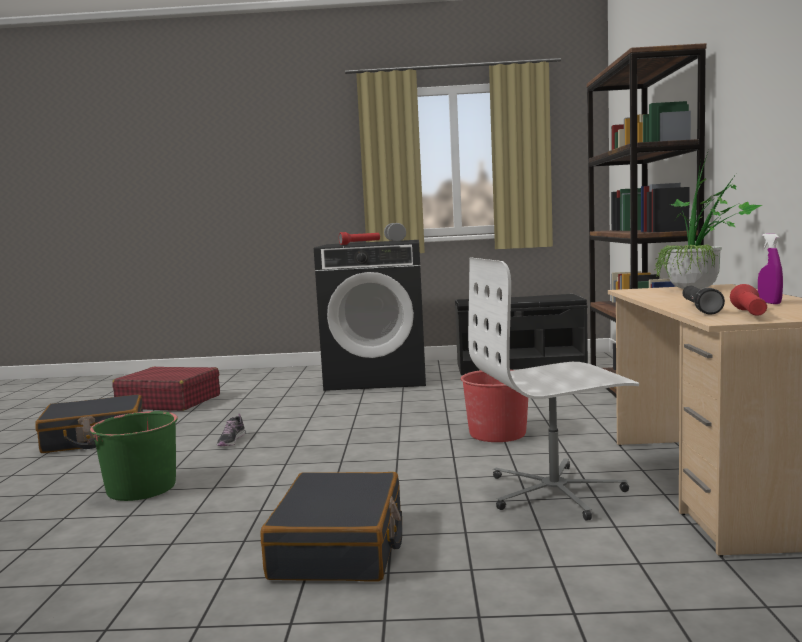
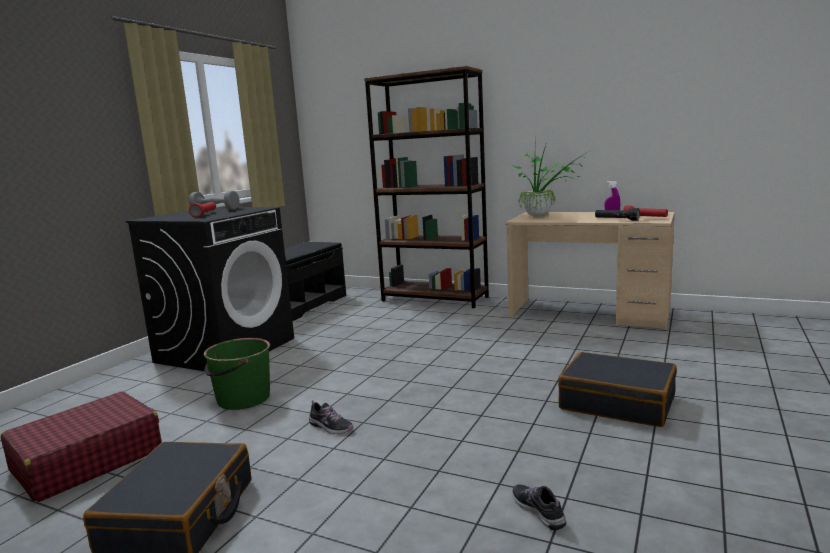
camera: 65 degrees left, 5 degrees up
green bucket [87,411,178,501] -> green bucket moved to [204,338,270,410]
red bucket [461,370,528,442] -> none
white office chair [468,258,639,521] -> none
none -> shoe [512,484,566,530]

